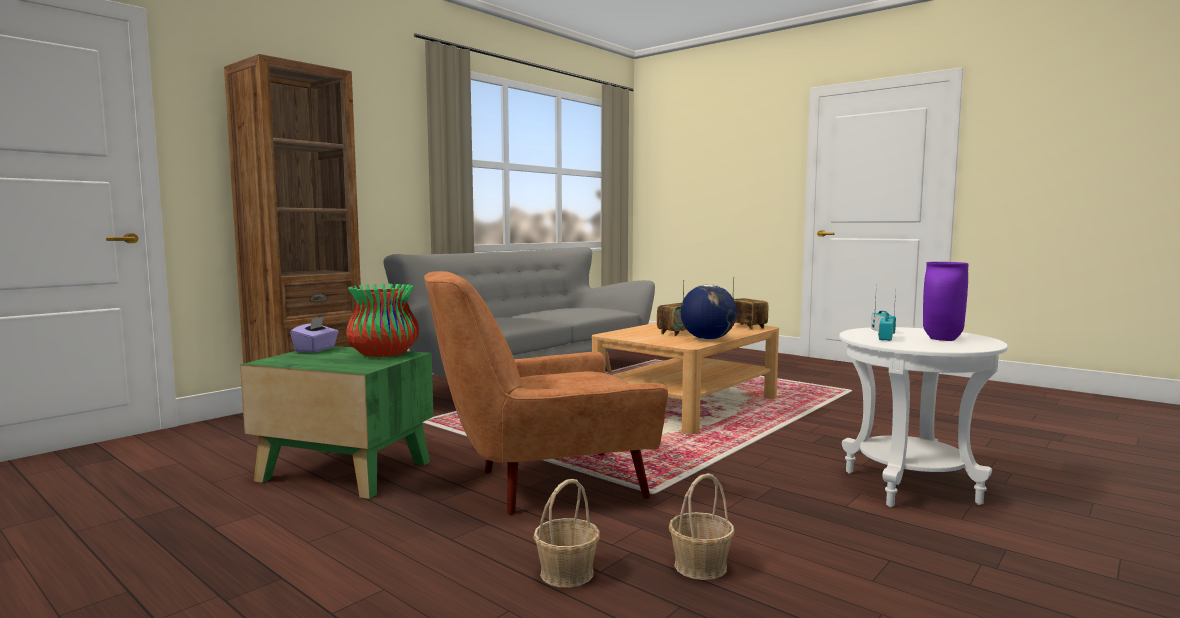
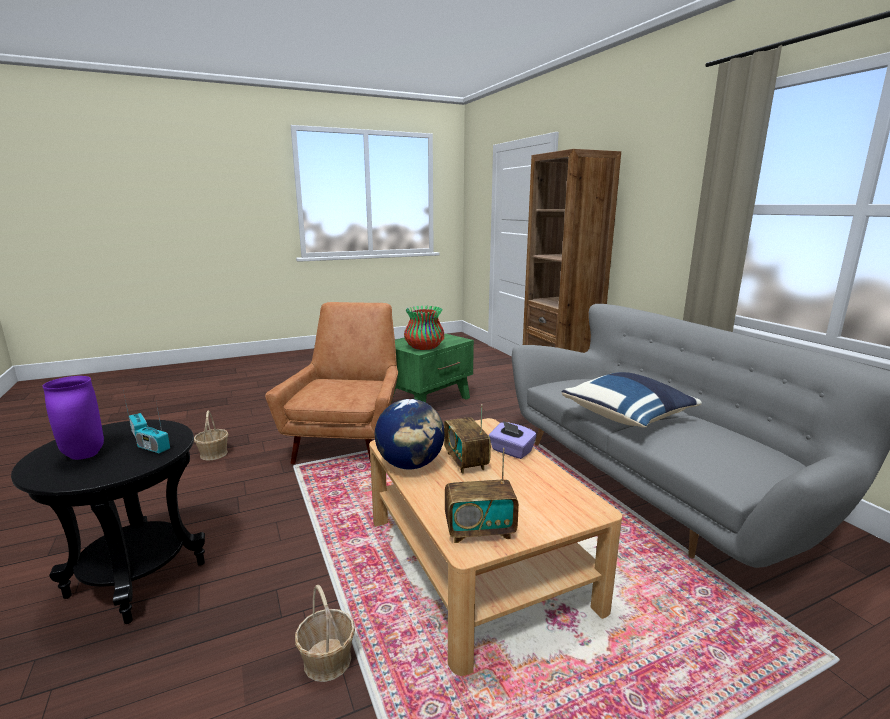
camera: 115 degrees right, 10 degrees up
purple tissue box [290,316,339,353] -> purple tissue box moved to [489,421,537,459]
basket [534,479,600,588] -> basket moved to [295,585,355,682]
white side table [839,327,1008,507] -> black side table [11,419,205,624]
none -> blue pillow [561,372,702,428]

